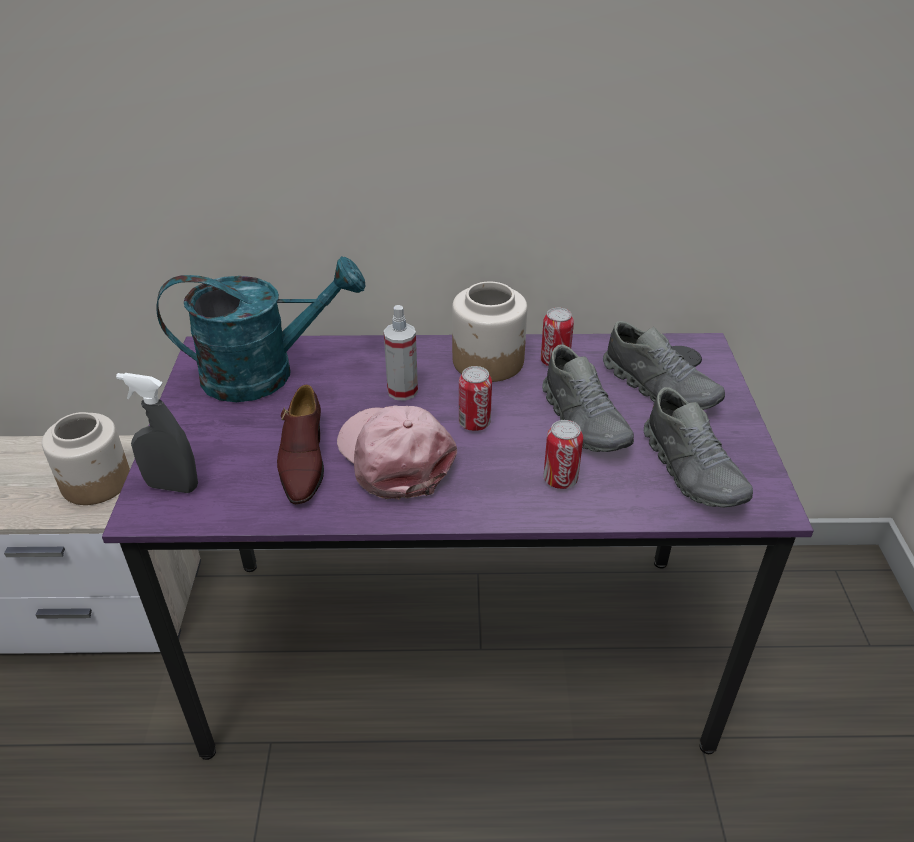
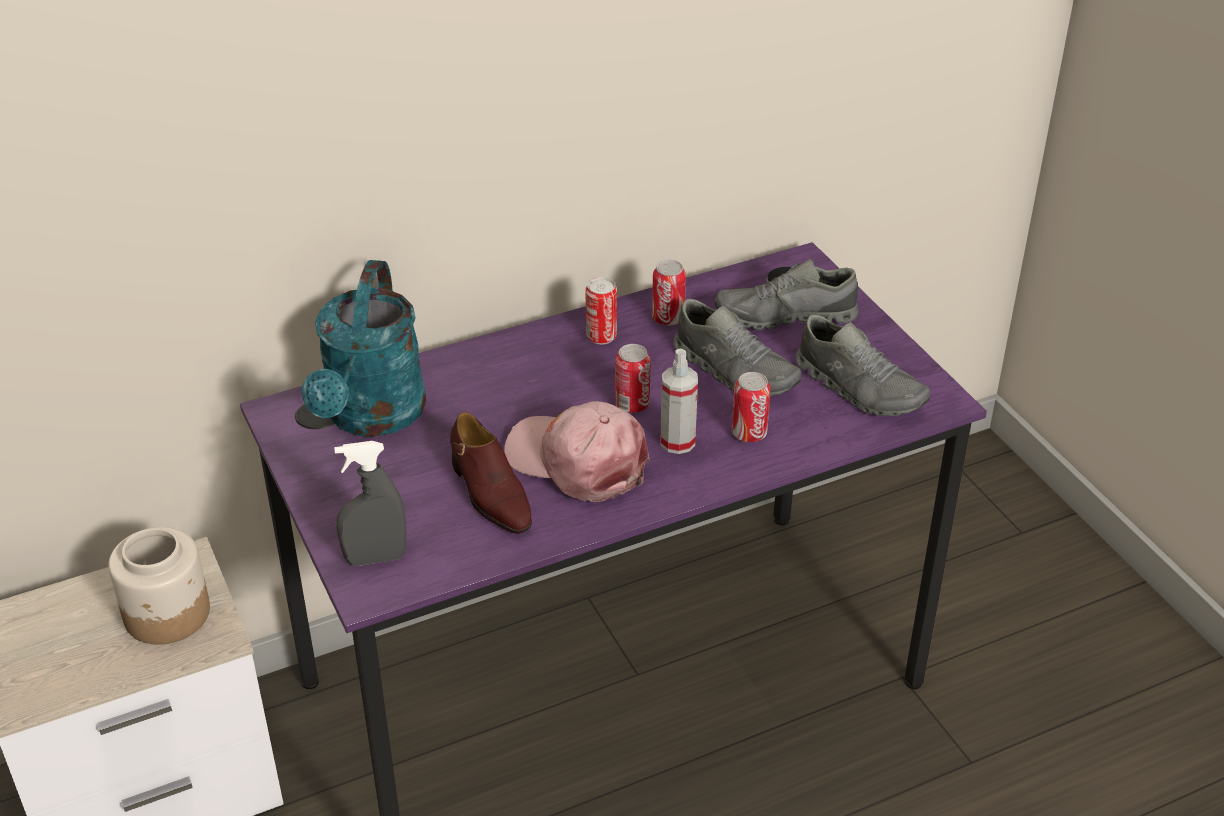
camera: 25 degrees left, 0 degrees up
turquoise watering can [157,256,365,402] -> turquoise watering can turned 135 degrees clockwise [302,260,426,437]
spray bottle [384,305,418,401] -> spray bottle moved to [660,349,698,454]
jar [452,282,527,382] -> can [585,277,617,345]
grey shoe [603,321,725,410] -> grey shoe turned 150 degrees clockwise [715,259,859,330]

